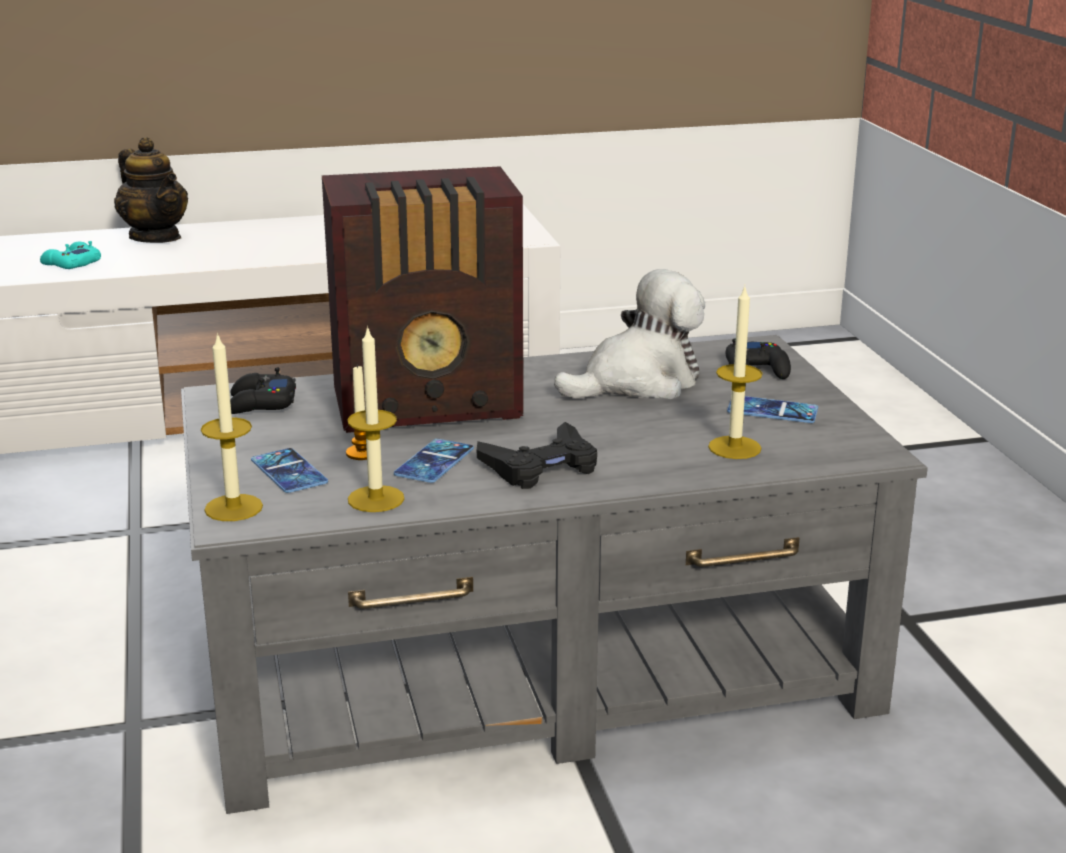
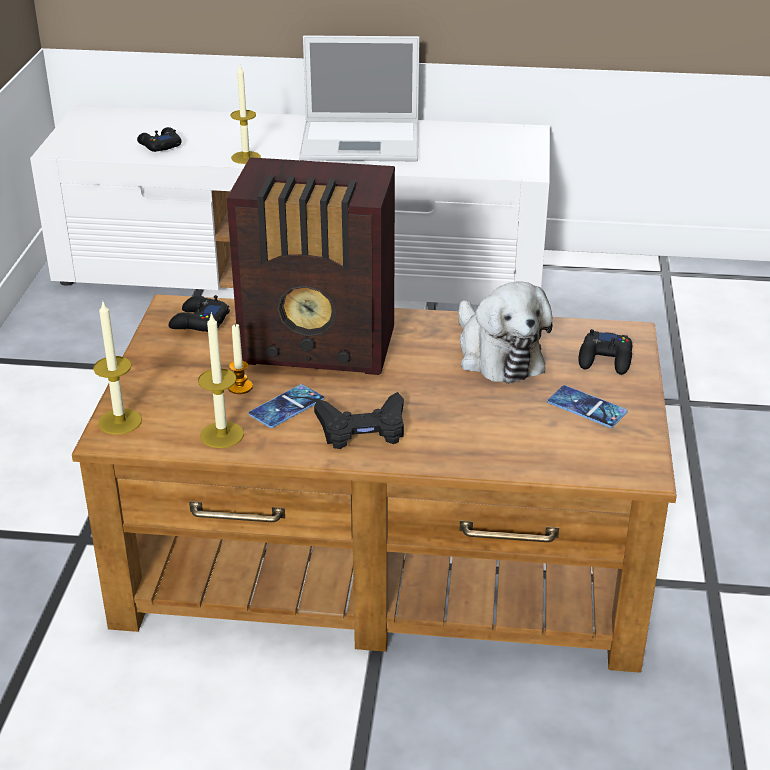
camera: 20 degrees right, 10 degrees up
turquoise game controller [40,241,101,269] -> black game controller [137,127,182,152]
teapot [114,137,188,243] -> none
grey coffee table [181,335,928,814] -> brown coffee table [72,294,677,673]
phone [251,448,328,493] -> none
plush toy [554,269,705,399] -> plush toy turned 75 degrees clockwise [458,282,553,384]
candle [708,286,763,459] -> candle moved to [230,66,261,164]
none -> laptop [299,35,420,161]

